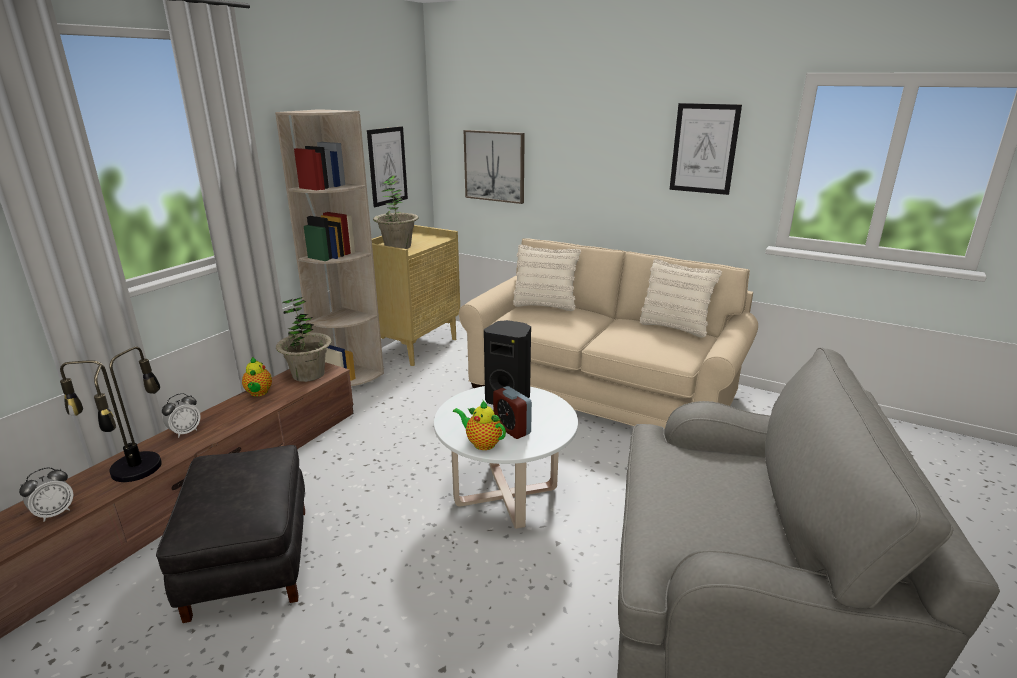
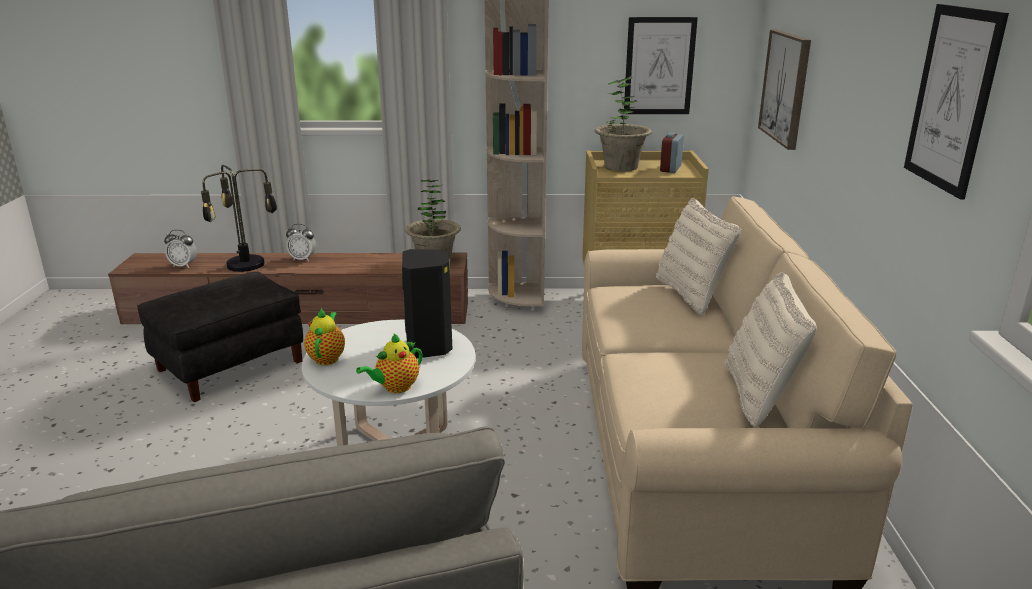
camera: 60 degrees right, 0 degrees up
teapot [242,357,272,397] -> teapot moved to [356,333,423,393]
alarm clock [493,386,532,439] -> alarm clock moved to [660,132,684,173]

